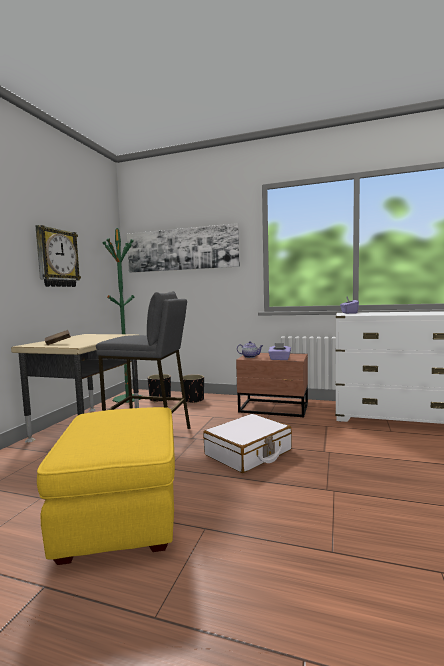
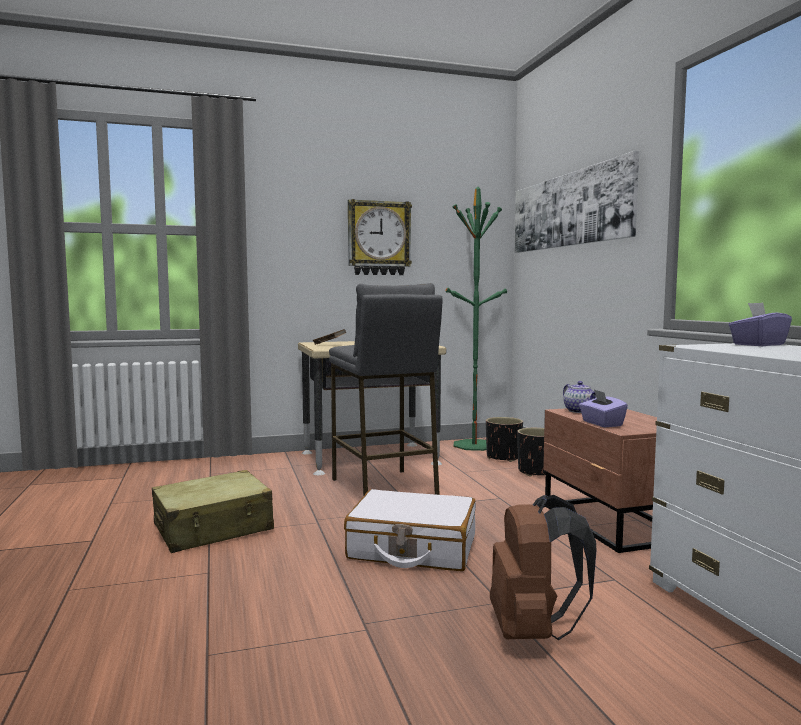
camera: 55 degrees right, 0 degrees up
yellow ottoman [37,407,175,565] -> beige suitcase [152,470,274,553]
none -> brown backpack [490,495,596,640]

